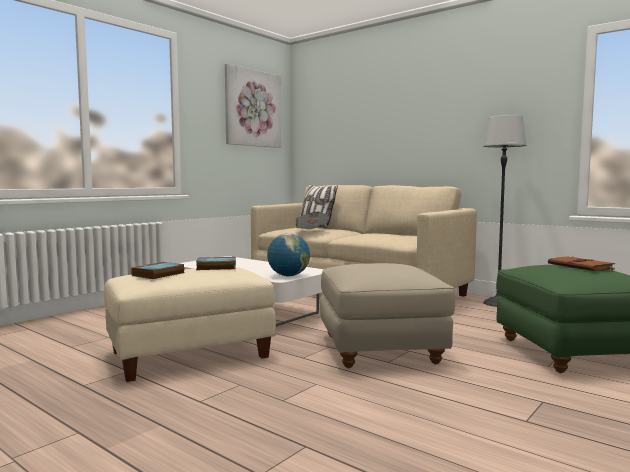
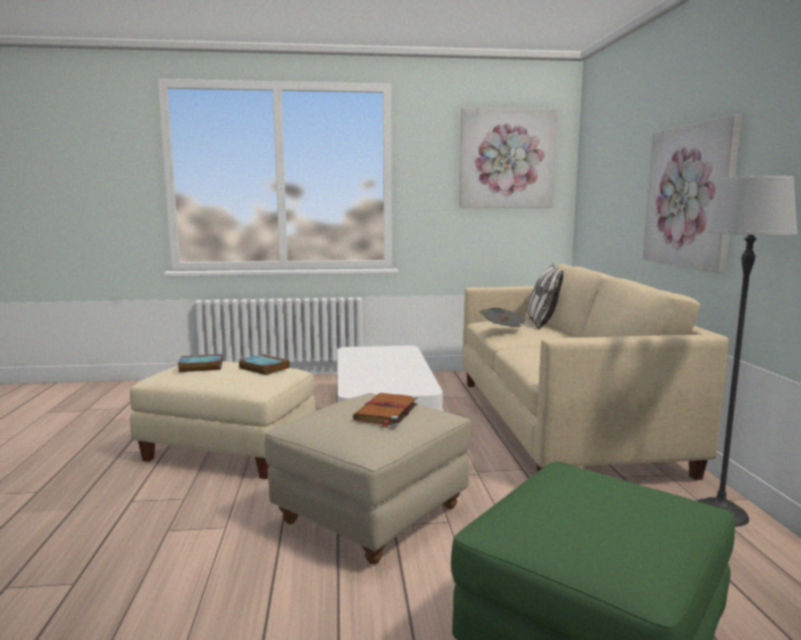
camera: 45 degrees right, 5 degrees up
globe [267,233,310,277] -> none
brown book [548,256,615,271] -> brown book moved to [353,393,418,428]
none -> picture [643,115,742,274]

